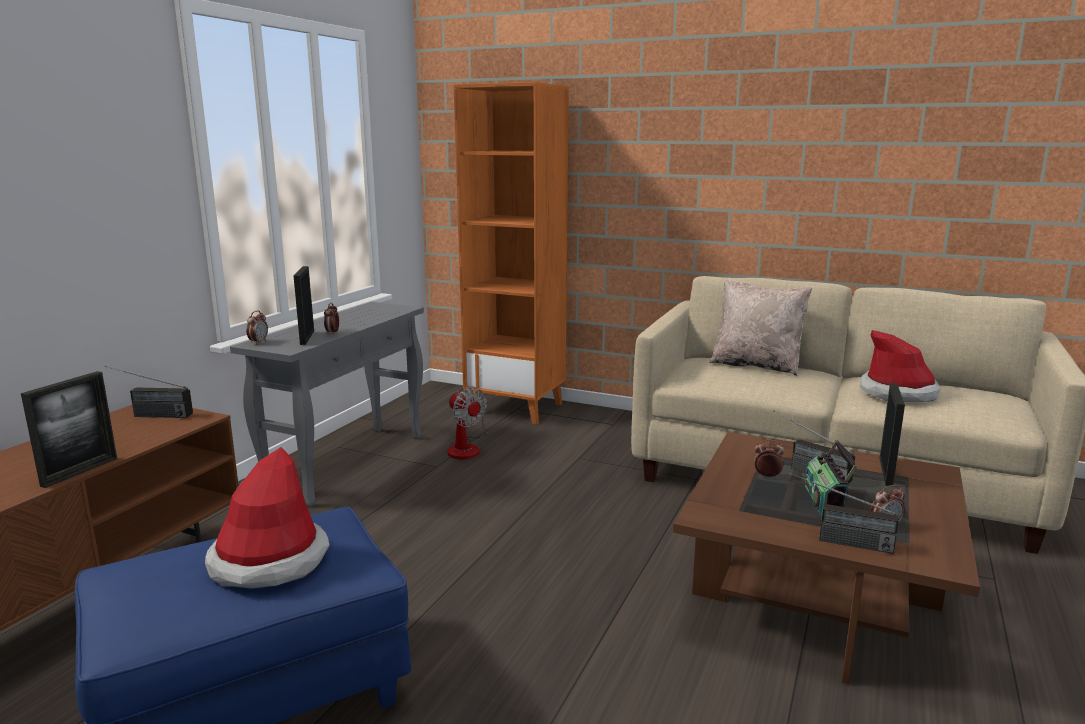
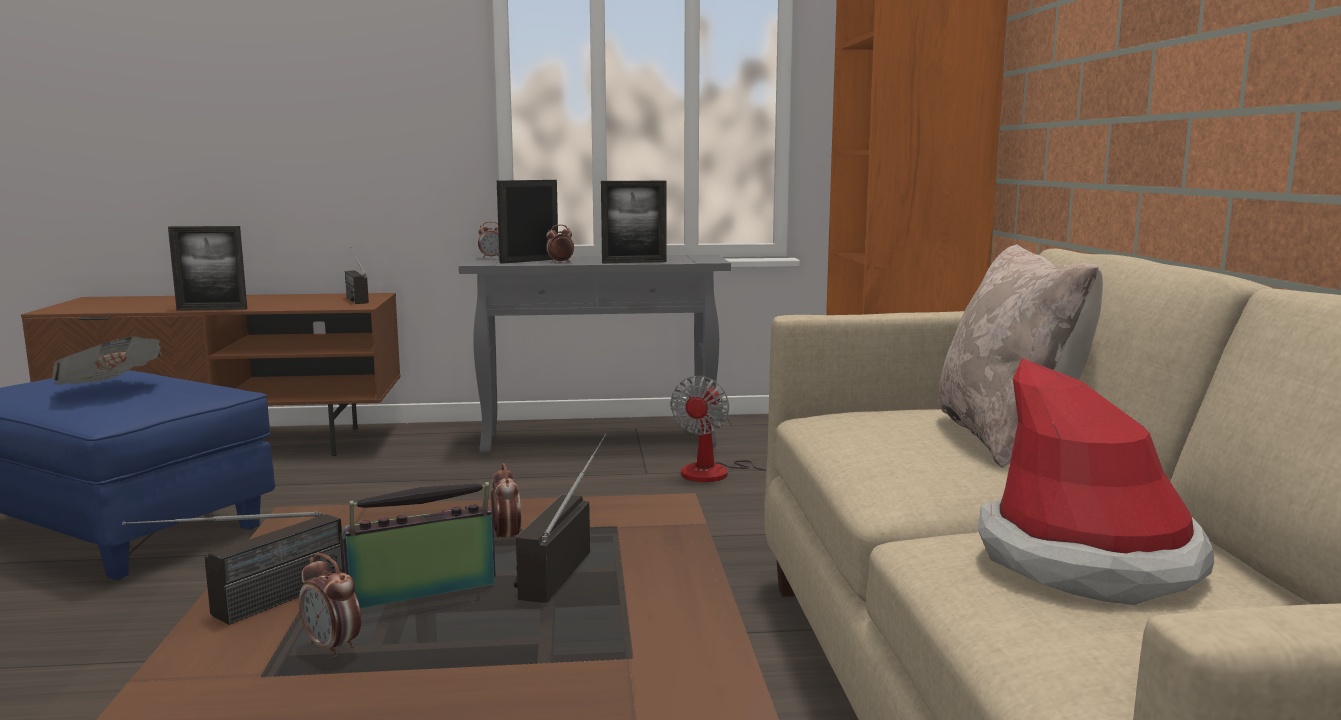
camera: 60 degrees right, 5 degrees down
hat [205,447,329,589] -> newspaper [52,336,161,385]
radio [788,472,898,554] -> radio turned 135 degrees counterclockwise [122,511,342,625]
picture frame [880,383,905,487] -> picture frame moved to [601,181,666,263]

